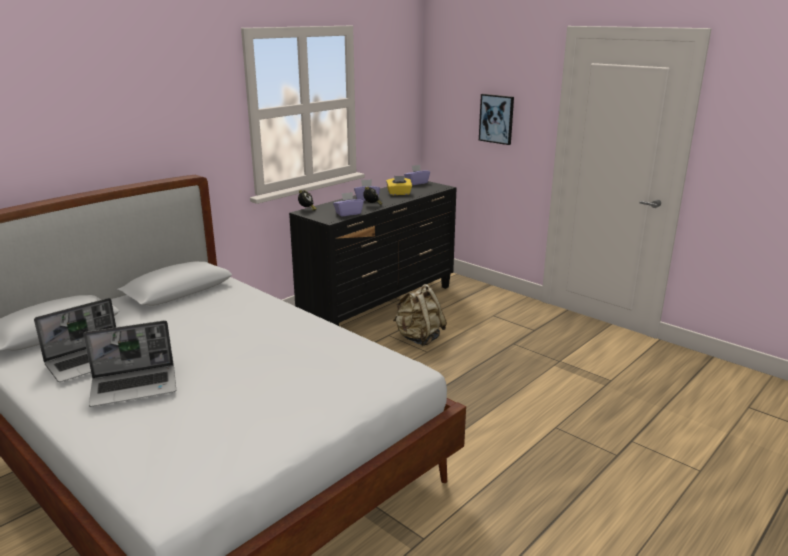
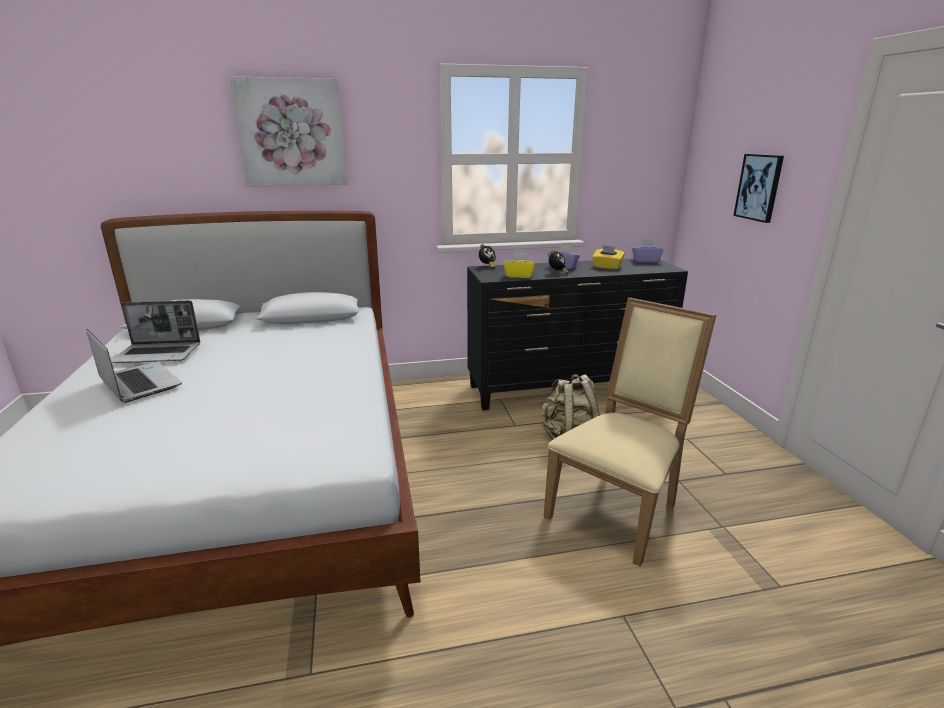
camera: 35 degrees right, 0 degrees up
laptop [83,320,176,407] -> laptop turned 150 degrees counterclockwise [86,329,182,403]
purple tissue box [333,192,364,216] -> yellow tissue box [503,252,535,278]
none -> picture [230,77,347,187]
none -> beige chair [544,298,716,567]

